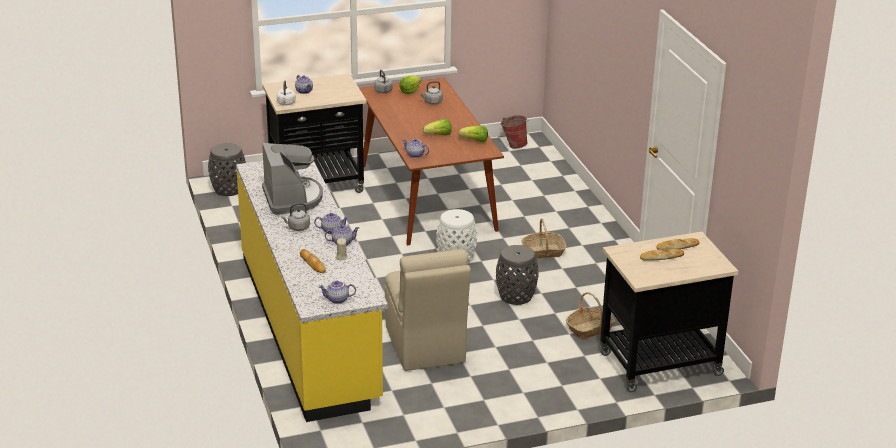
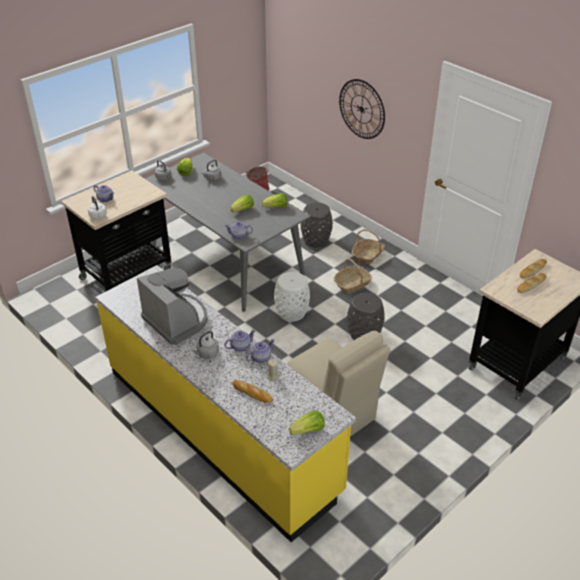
camera: 25 degrees left, 10 degrees up
grey stool [208,143,246,196] -> grey stool moved to [301,202,333,247]
teapot [318,281,356,304] -> lettuce [289,410,325,435]
brown dining table [359,78,504,245] -> grey dining table [145,152,311,312]
basket [566,292,616,340] -> basket moved to [352,230,385,265]
none -> wall clock [339,79,385,139]

